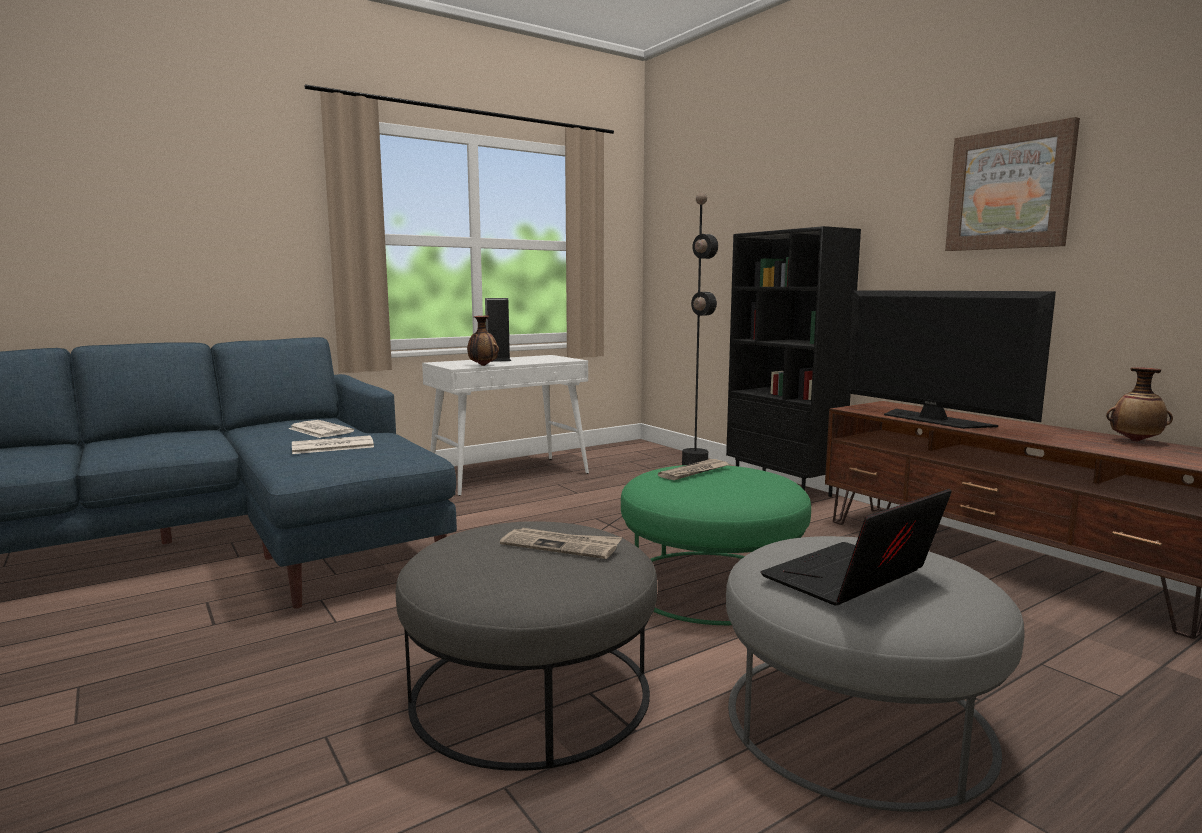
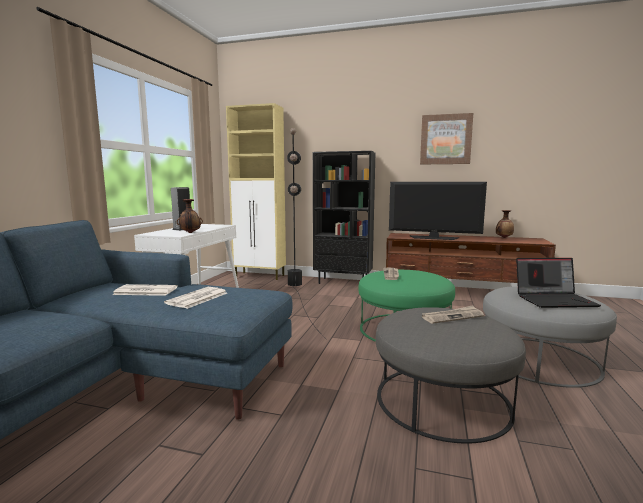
camera: 40 degrees left, 0 degrees up
laptop [760,489,952,606] -> laptop turned 105 degrees counterclockwise [516,258,601,308]
none -> beige cabinet [226,103,286,280]

